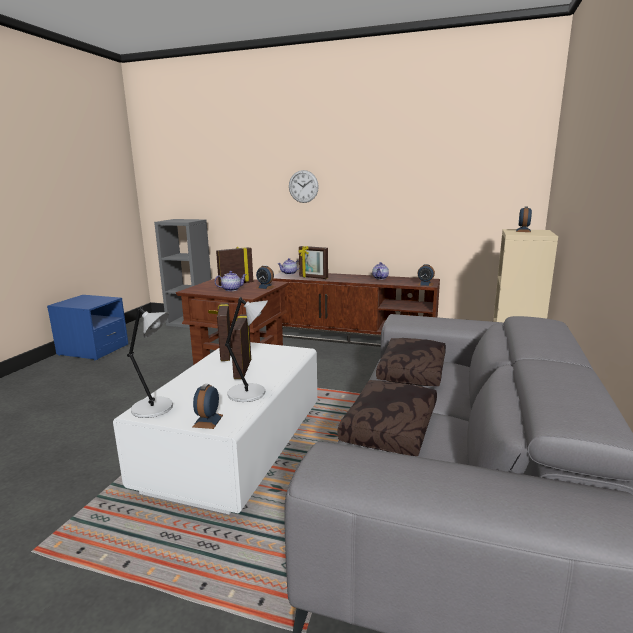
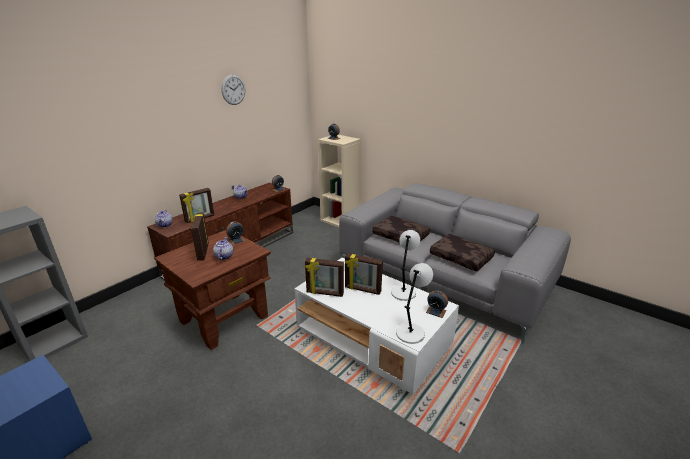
camera: 70 degrees left, 10 degrees up
wall clock [289,170,319,203] -> wall clock moved to [221,75,245,105]

